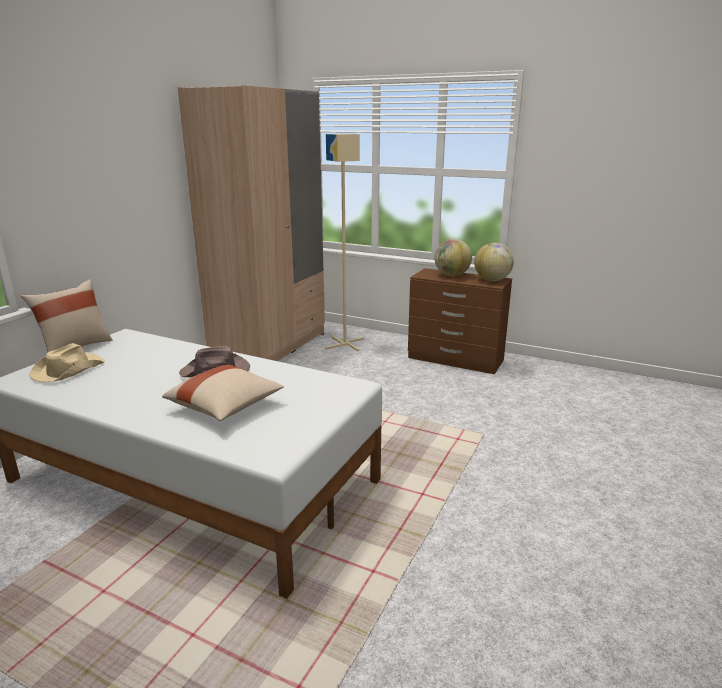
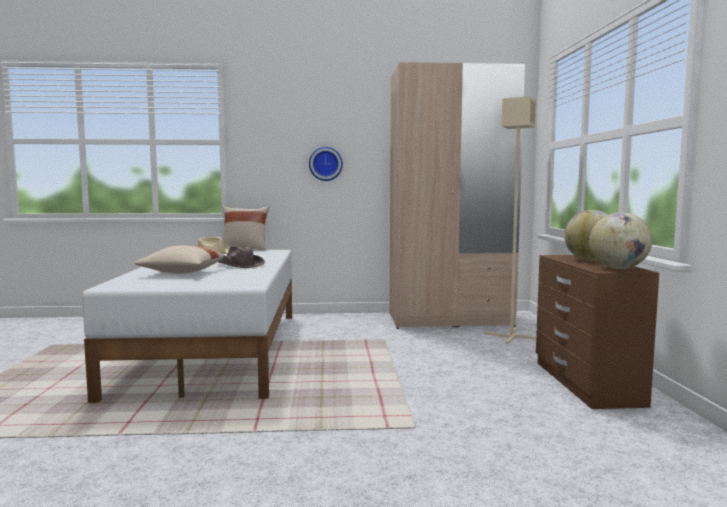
camera: 60 degrees right, 15 degrees down
none -> wall clock [309,147,343,181]

